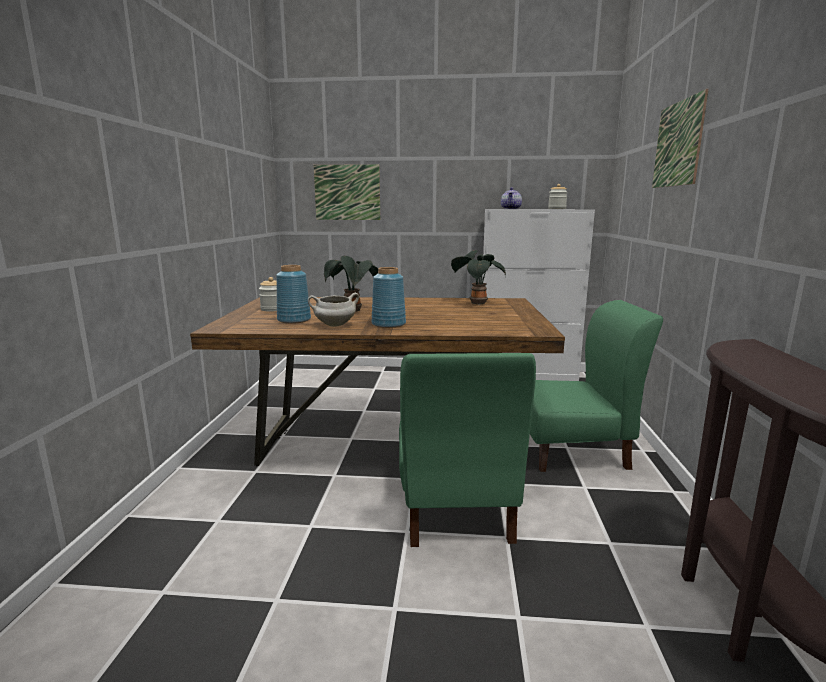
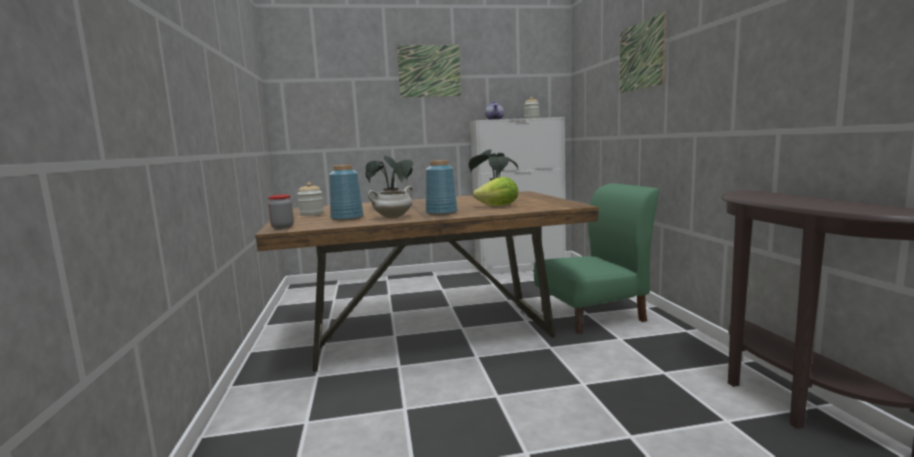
camera: 15 degrees left, 5 degrees down
picture [314,164,380,220] -> picture moved to [397,44,461,98]
green chair [399,353,536,547] -> none
none -> jar [268,195,294,229]
none -> lettuce [473,177,518,206]

